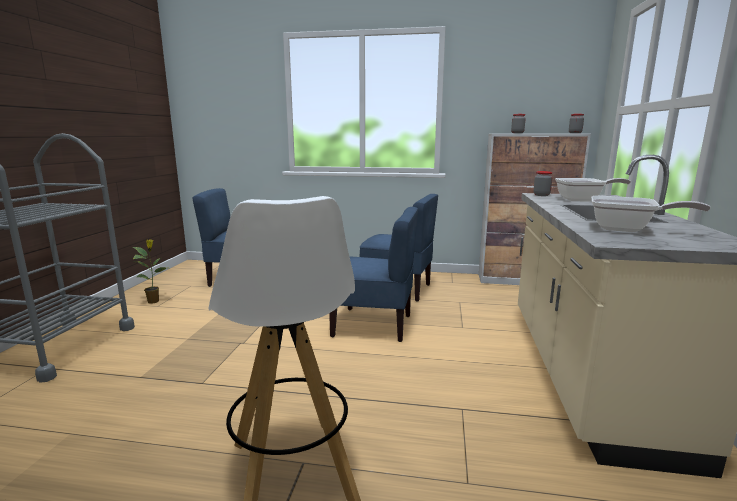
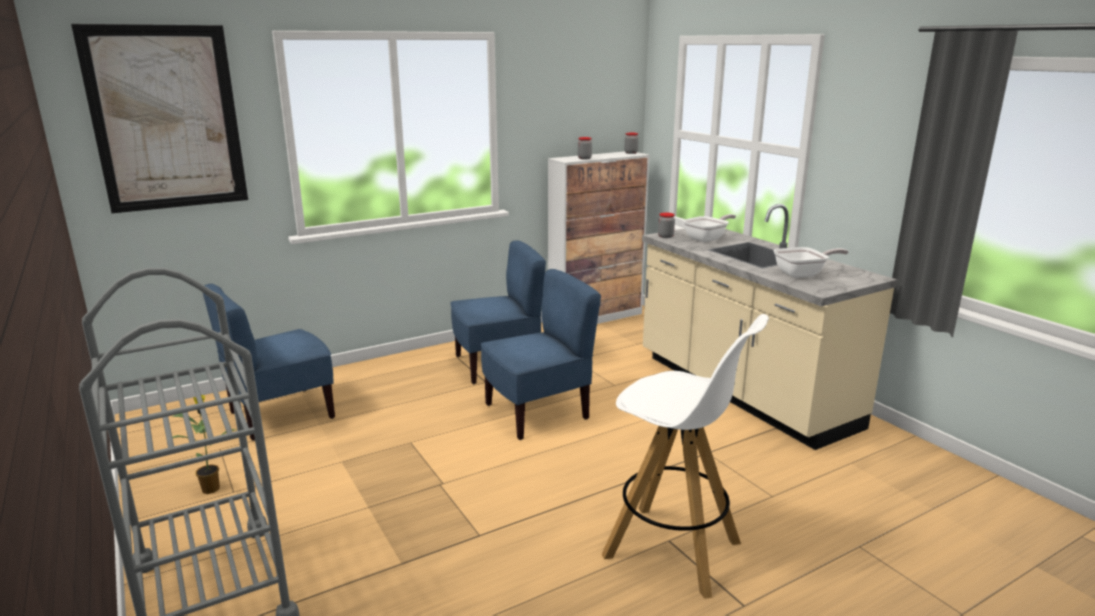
camera: 40 degrees left, 5 degrees up
none -> picture [71,24,248,213]

